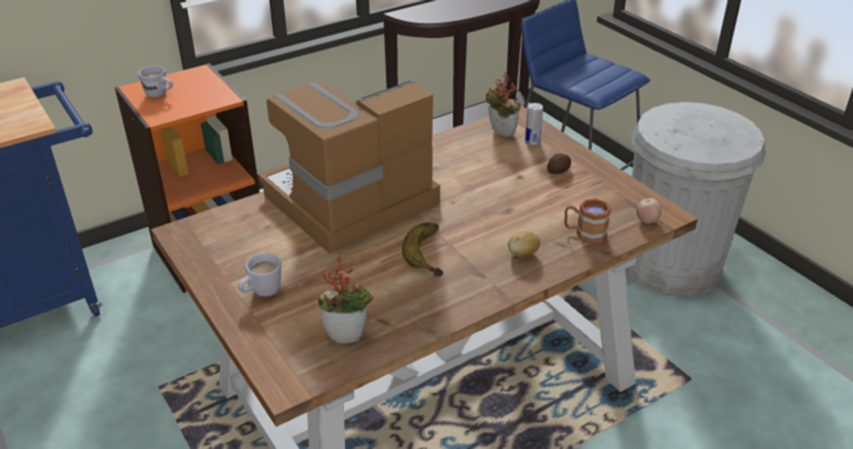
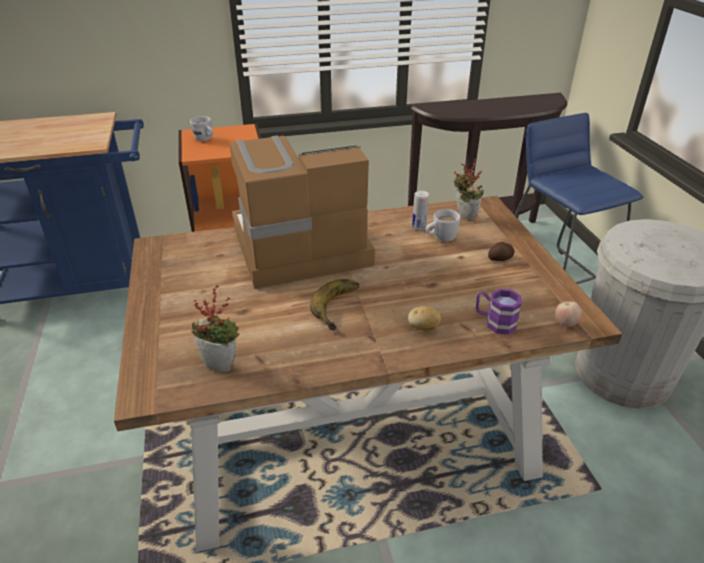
camera: 20 degrees right, 0 degrees up
white mug [238,253,281,296] -> white mug moved to [426,209,461,242]
can [525,103,543,145] -> can moved to [412,191,429,230]
brown mug [564,198,611,244] -> purple mug [476,289,522,334]

